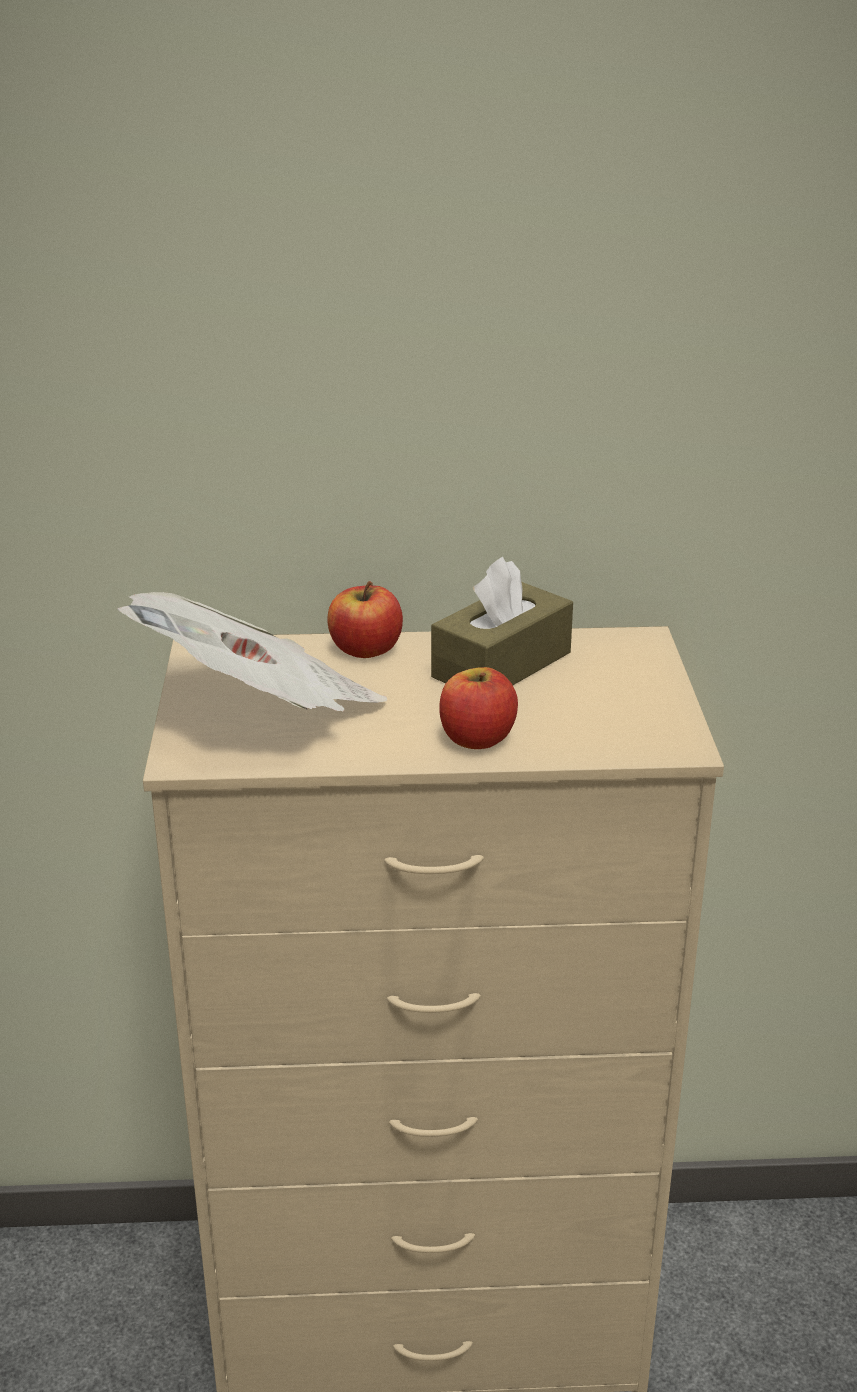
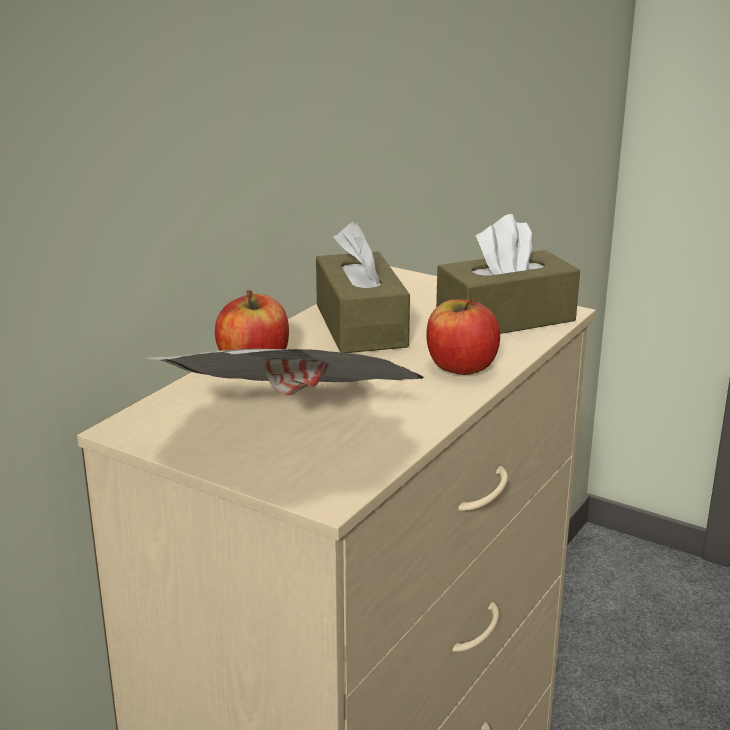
camera: 55 degrees left, 5 degrees down
none -> brown tissue box [436,214,580,334]

